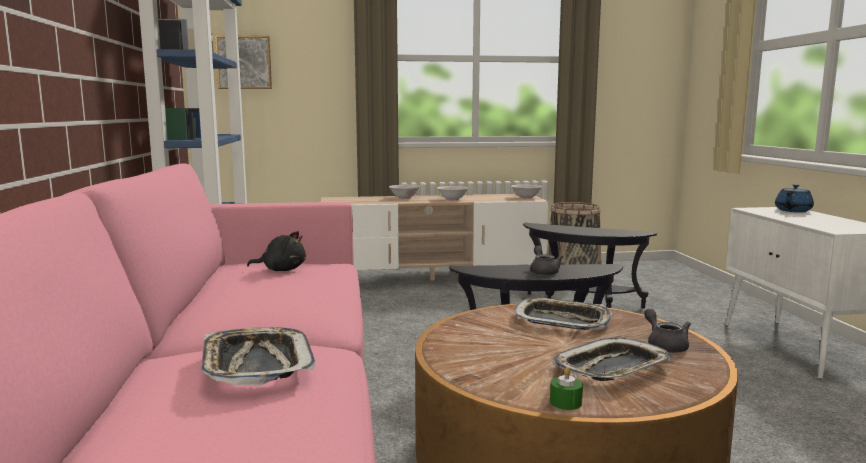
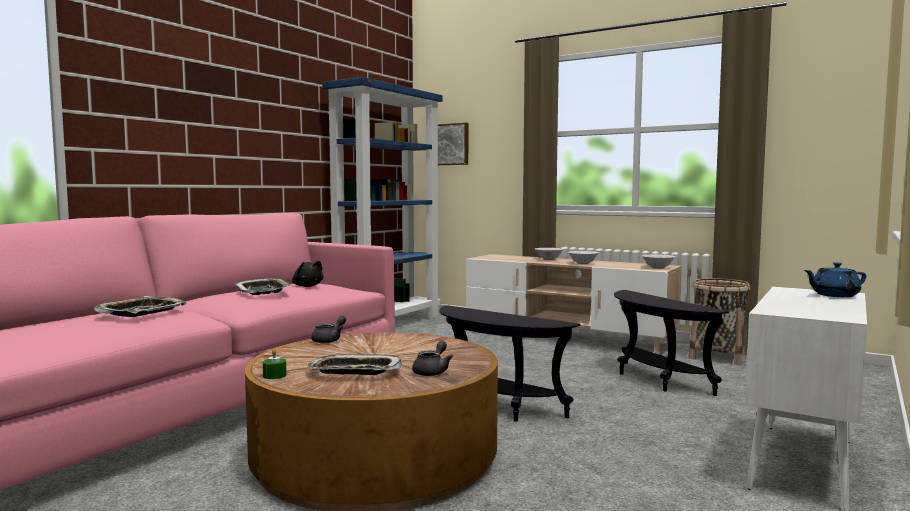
camera: 40 degrees right, 5 degrees down
tray [514,297,612,330] -> tray moved to [234,278,291,295]
grey teapot [530,246,564,275] -> grey teapot moved to [311,316,346,343]

